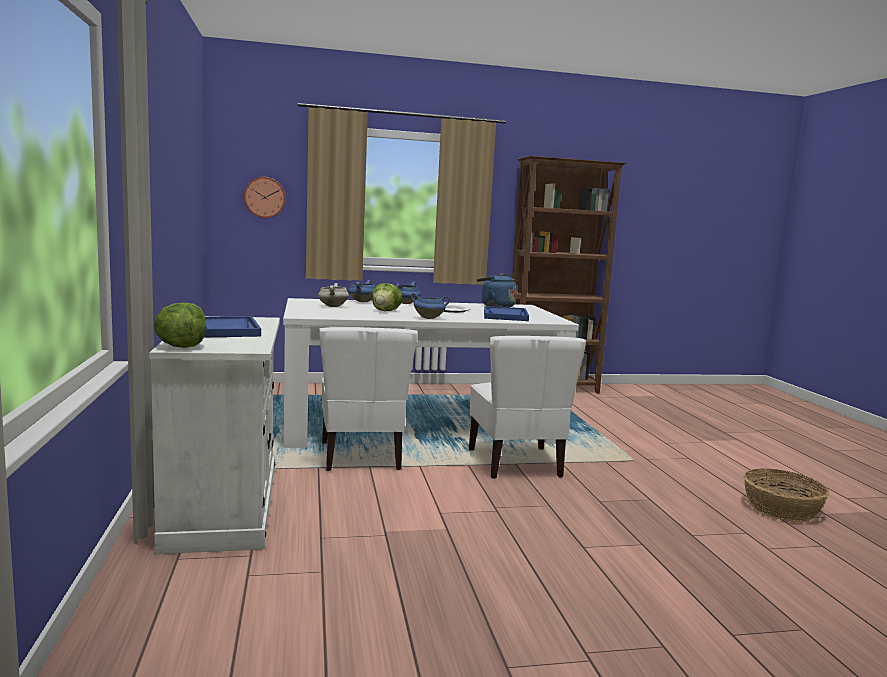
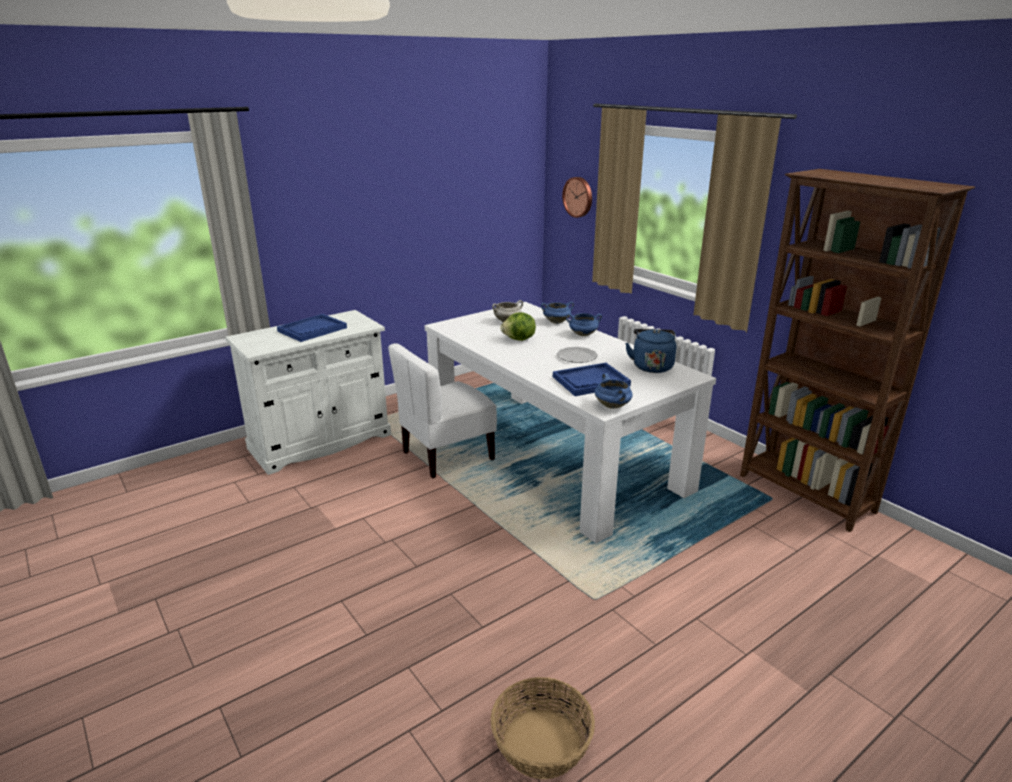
camera: 65 degrees right, 15 degrees up
lettuce [154,302,206,348] -> none
blue cooking pot [411,293,450,319] -> blue cooking pot moved to [595,373,633,409]
white chair [469,336,586,479] -> none

